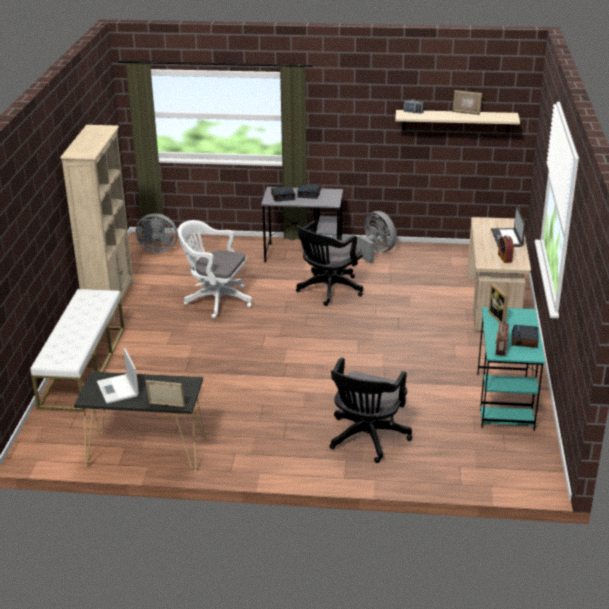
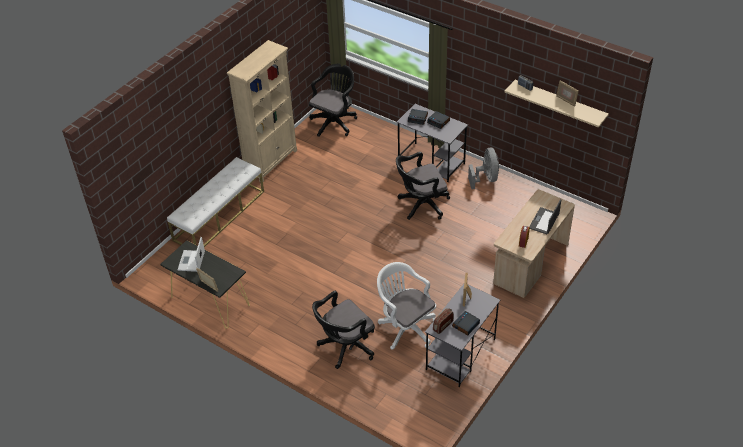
camera: 30 degrees right, 15 degrees up
grey fan [136,213,178,253] -> black office chair [309,64,357,137]
white office chair [178,220,252,318] -> white office chair moved to [377,262,436,350]
turquoise desk [477,307,545,431] -> grey desk [425,284,500,387]

